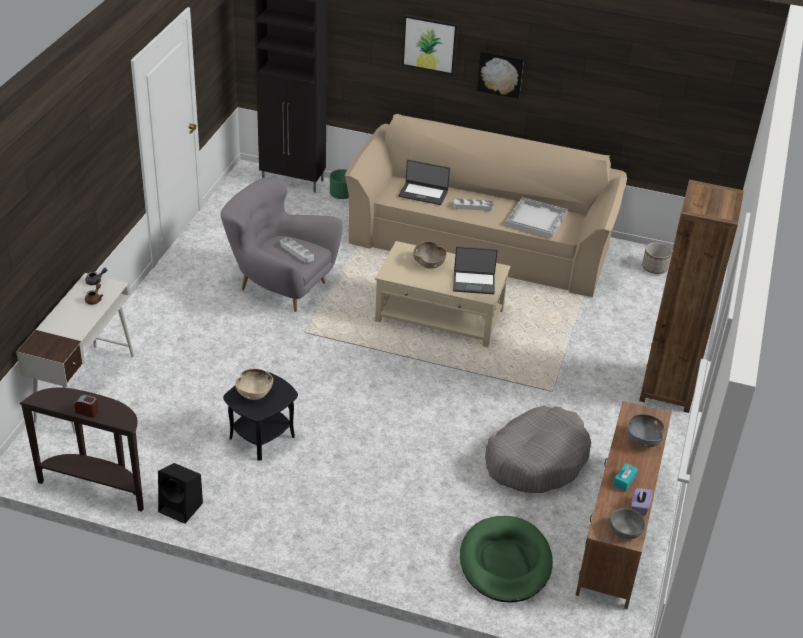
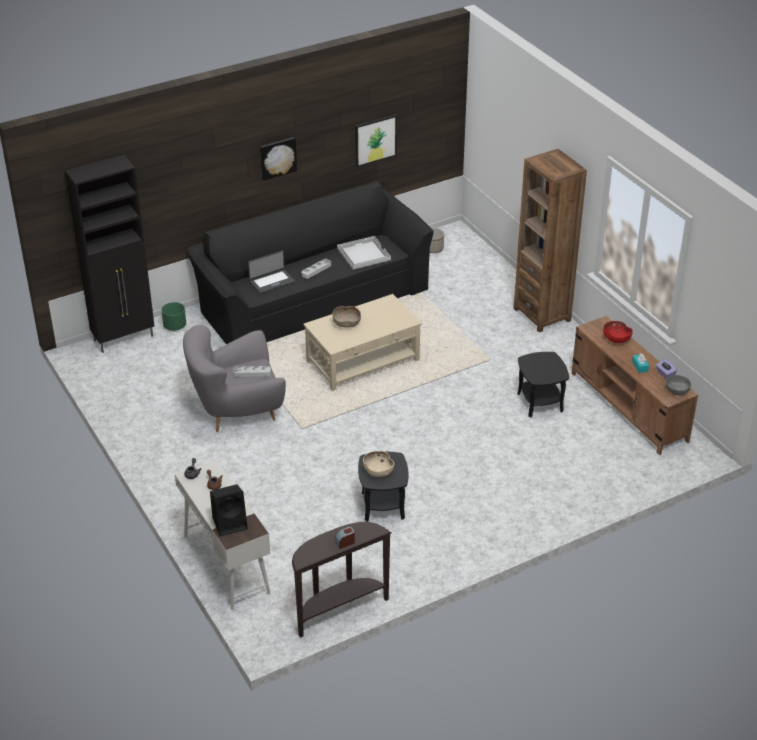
camera: 45 degrees left, 0 degrees up
black speaker [158,463,203,524] -> black speaker moved to [210,484,248,536]
beige sofa [345,114,627,297] -> black sofa [187,181,434,344]
picture [402,14,458,75] -> picture moved to [355,114,397,167]
laptop [453,246,498,294] -> none
green dog bed [460,516,553,603] -> none
grey dog bed [485,406,591,493] -> black side table [517,352,569,417]
grey bowl [628,414,665,447] -> red bowl [603,321,633,343]

